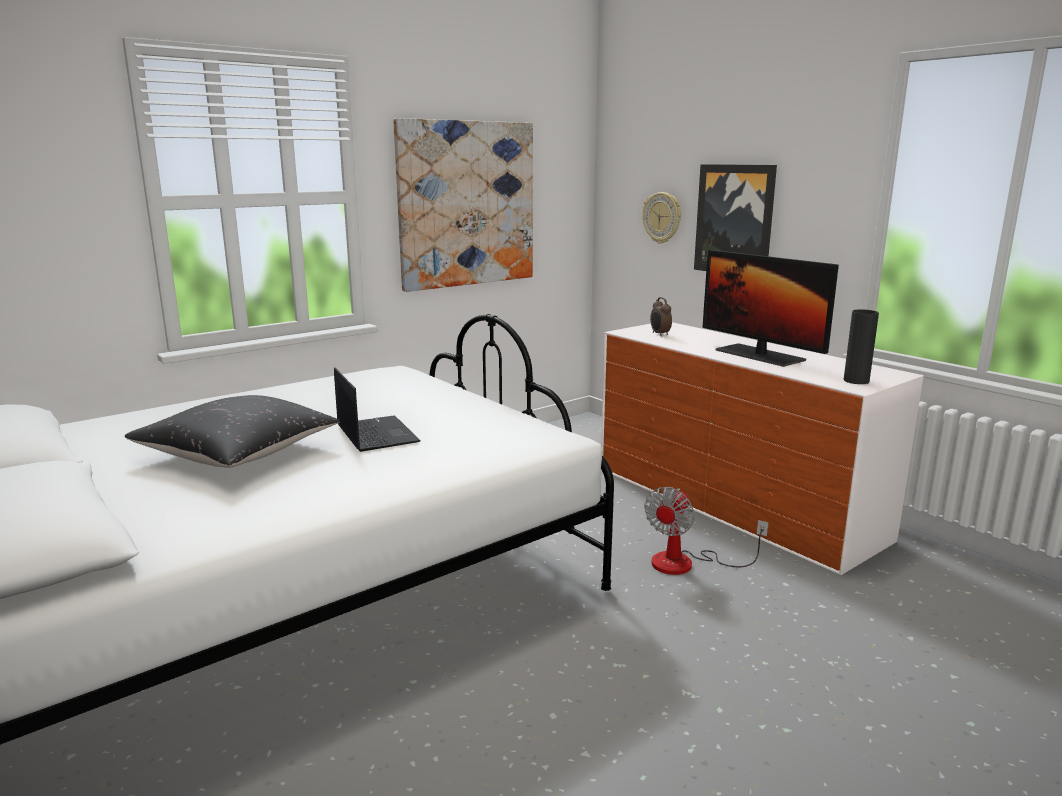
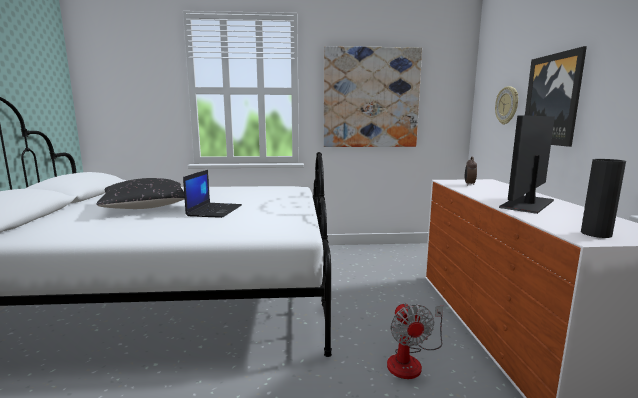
camera: 35 degrees right, 5 degrees down
fan [644,487,769,575] -> fan turned 75 degrees counterclockwise [387,302,443,379]
monitor [703,250,839,367] -> monitor turned 45 degrees clockwise [499,115,555,214]

